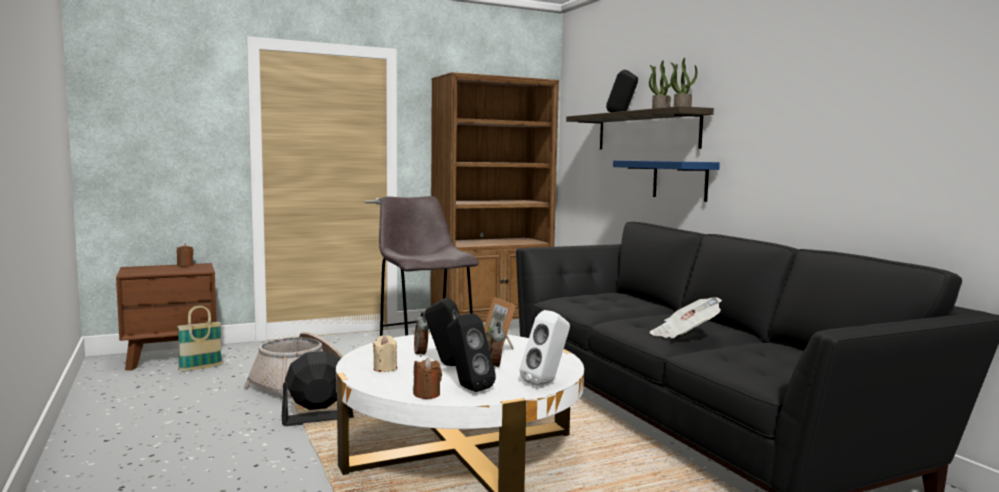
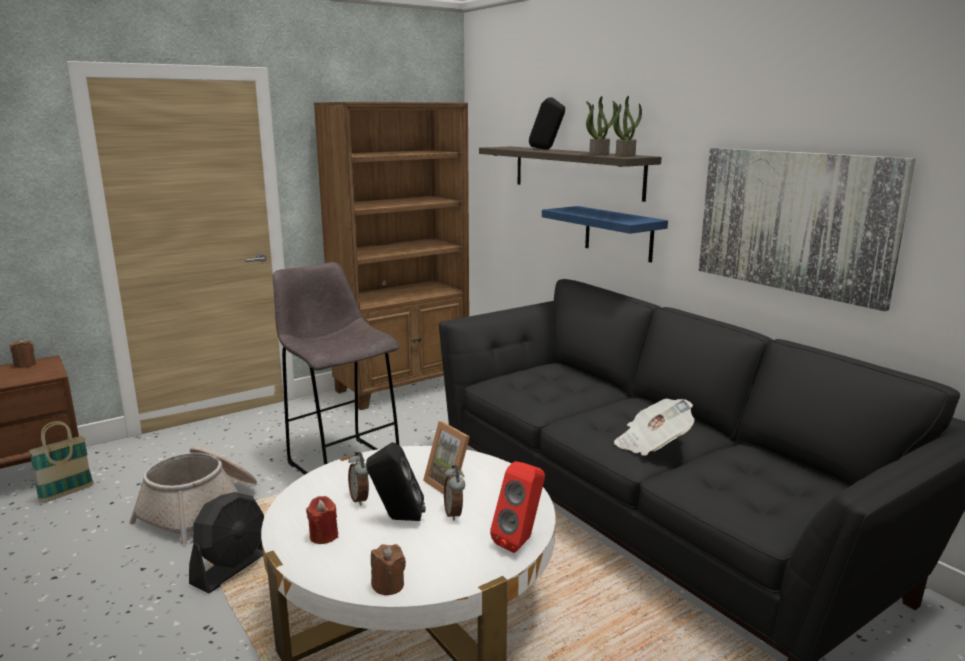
camera: 10 degrees left, 10 degrees up
black fan [282,351,354,426] -> black fan turned 150 degrees clockwise [189,492,264,593]
beige candle [373,335,397,372] -> red candle [306,496,338,544]
black speaker [447,313,496,392] -> none
white speaker [520,310,570,386] -> red speaker [490,461,545,553]
none -> picture [699,148,916,311]

